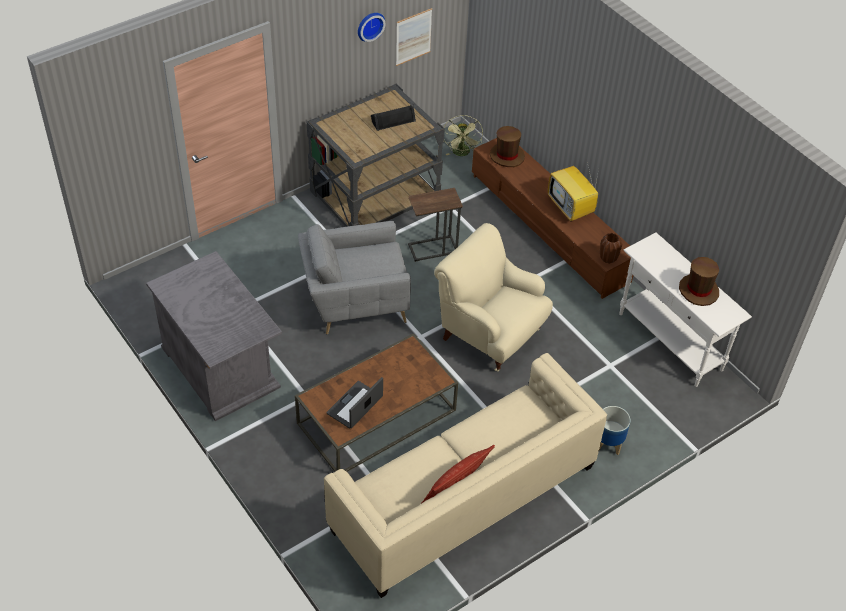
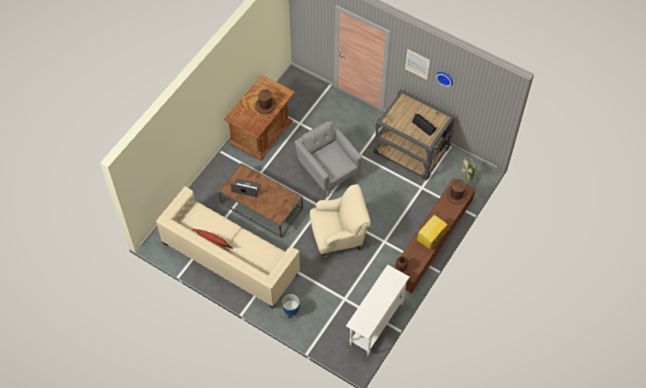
camera: 70 degrees right, 10 degrees up
grey cabinet [146,251,282,421] -> brown cabinet [224,74,295,161]
picture [396,8,432,66] -> picture moved to [405,49,430,80]
brown side table [408,188,463,262] -> none
beige armchair [434,223,553,371] -> beige armchair turned 60 degrees clockwise [310,184,371,257]
brown hat [679,257,719,306] -> brown hat moved to [255,89,276,114]

